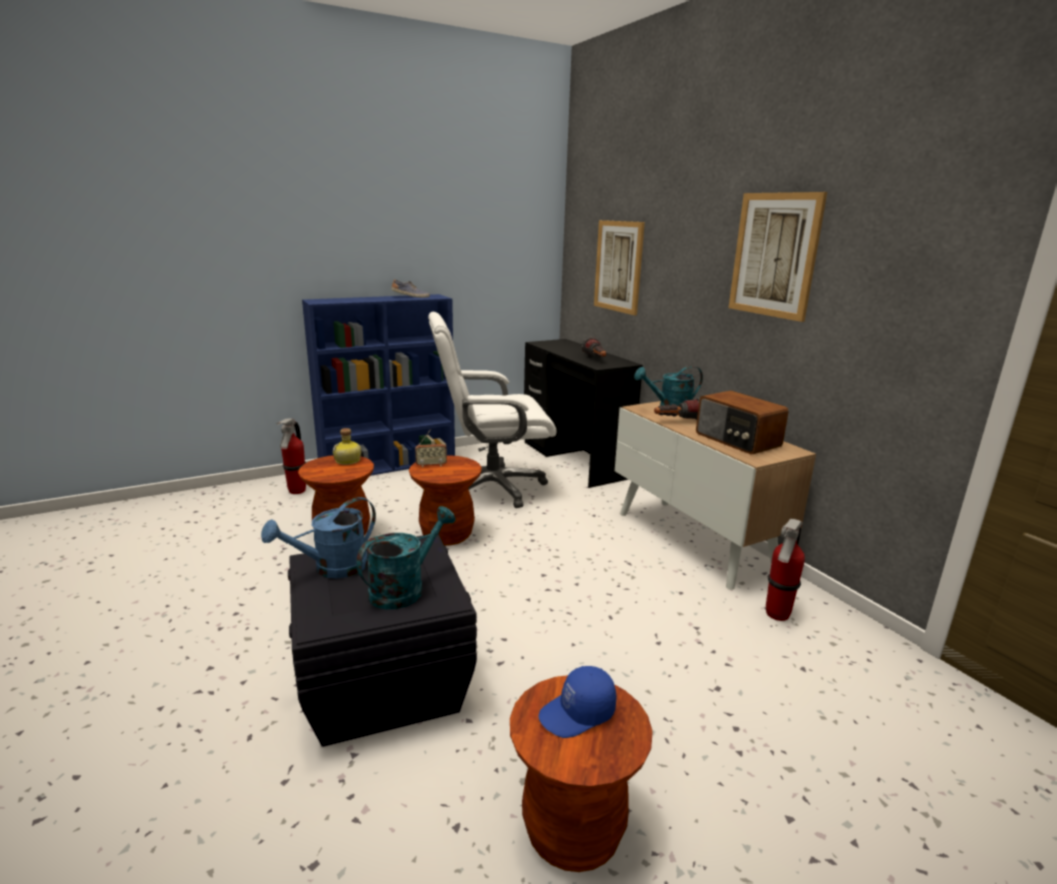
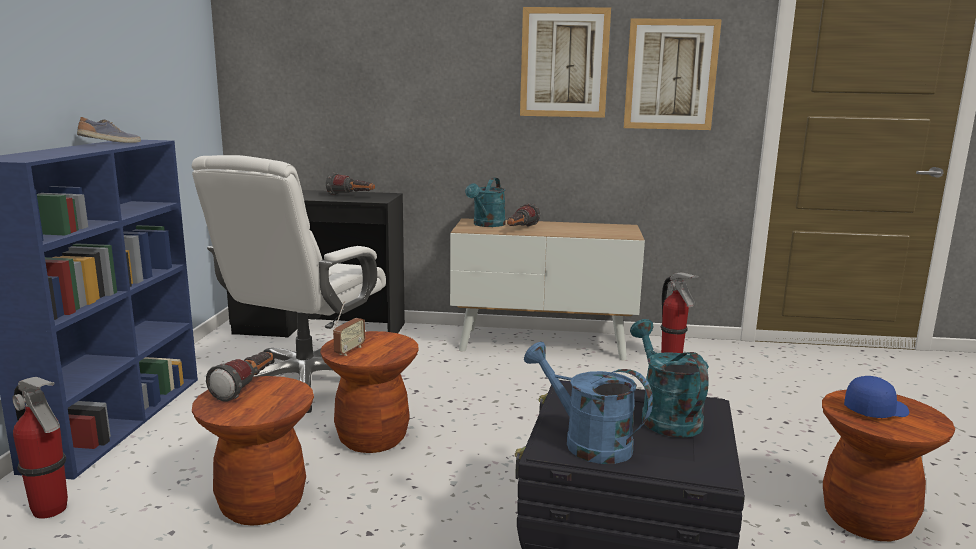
camera: 55 degrees left, 5 degrees down
blue watering can [261,497,376,578] -> blue watering can turned 135 degrees clockwise [524,342,653,464]
bottle [333,428,361,465] -> flashlight [206,352,273,401]
blue cap [539,666,617,738] -> blue cap turned 120 degrees counterclockwise [844,376,909,418]
picture [594,220,645,315] -> picture moved to [624,18,722,130]
radio [696,391,789,454] -> none

